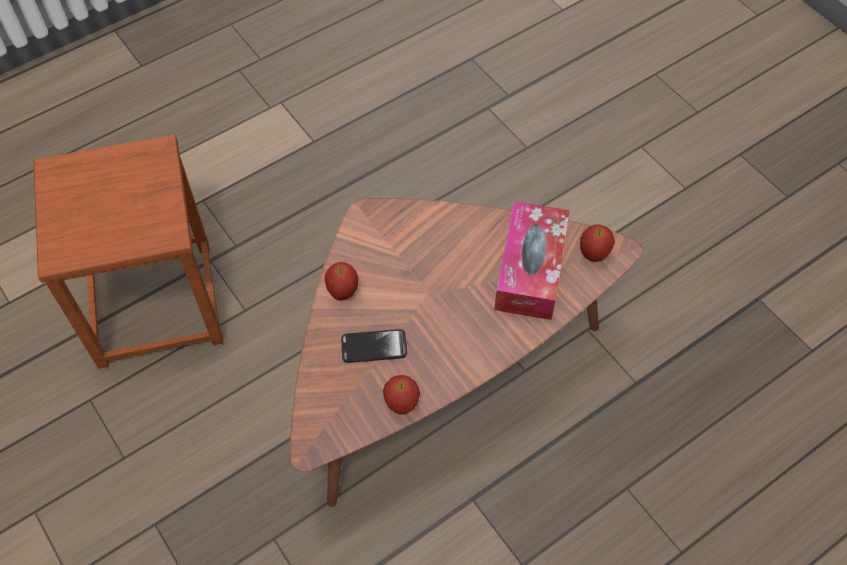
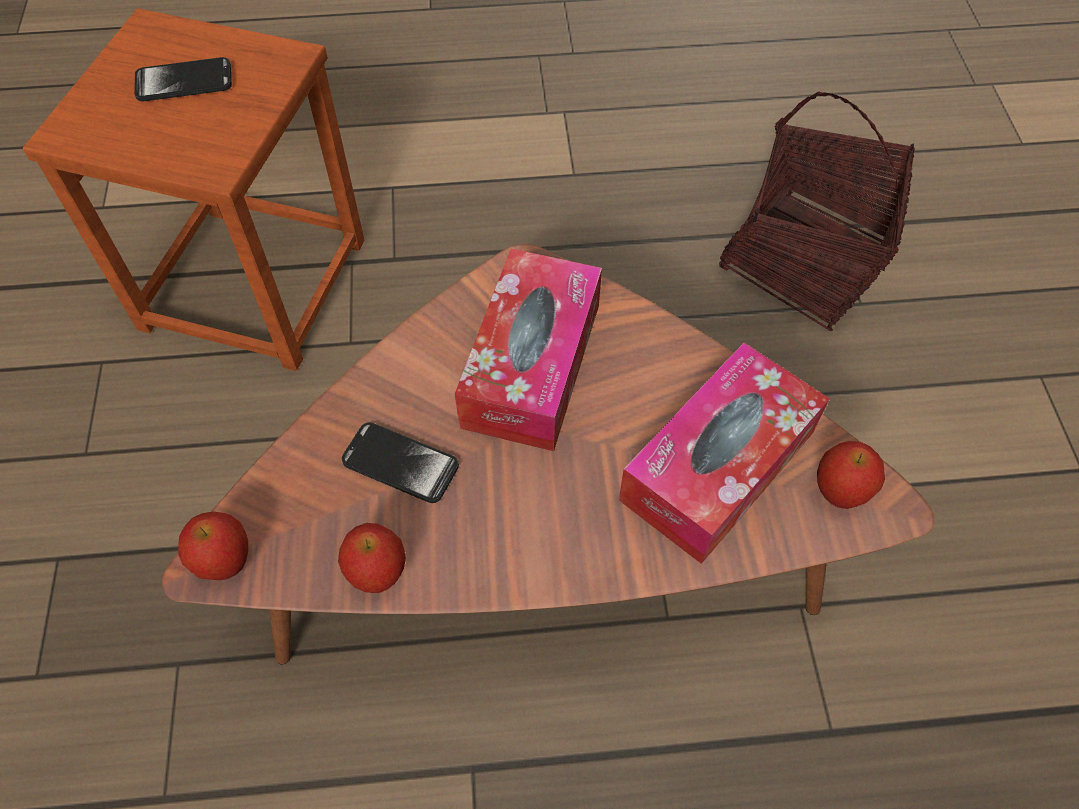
camera: 30 degrees right, 0 degrees up
apple [325,262,358,300] -> apple moved to [178,511,248,580]
none -> phone [134,57,232,101]
none -> tissue box [455,249,602,451]
none -> basket [719,91,915,331]

